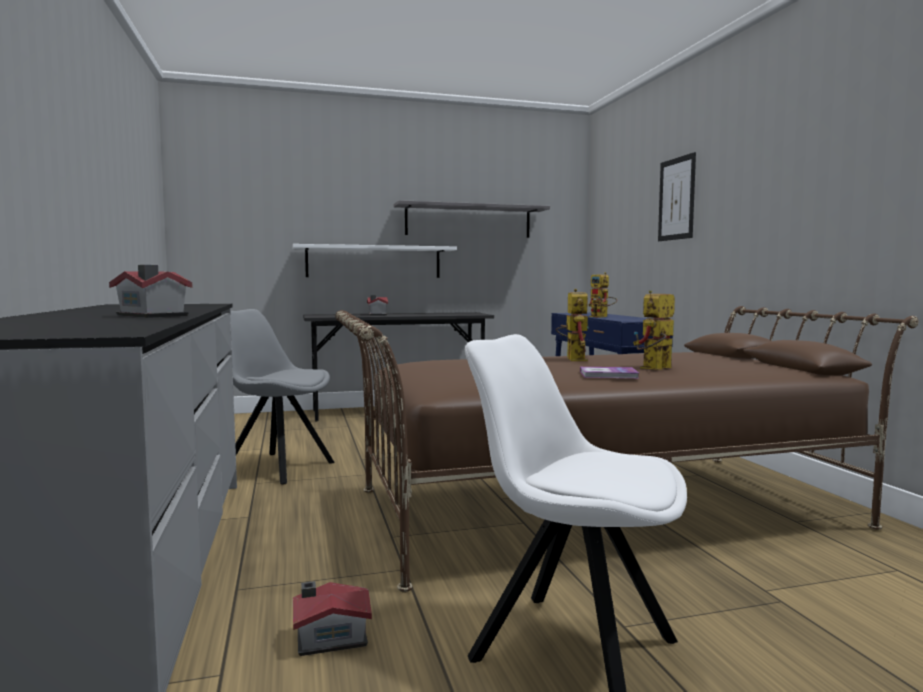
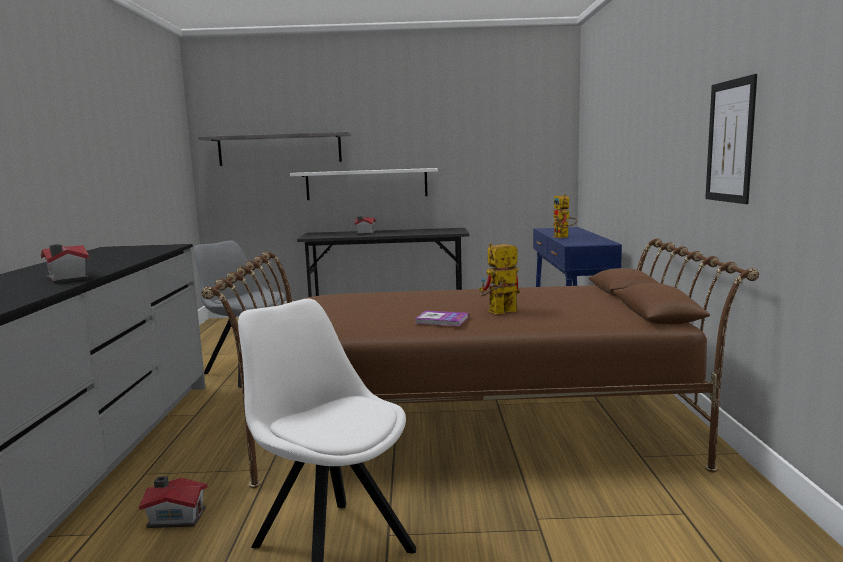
camera: 15 degrees right, 5 degrees up
grey shelf [394,200,550,238] -> grey shelf moved to [198,132,351,166]
toy robot [556,289,588,361] -> none
picture [658,152,696,241] -> picture moved to [705,74,757,204]

